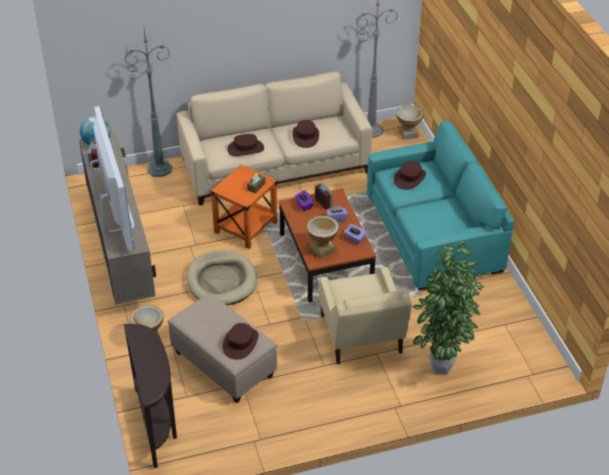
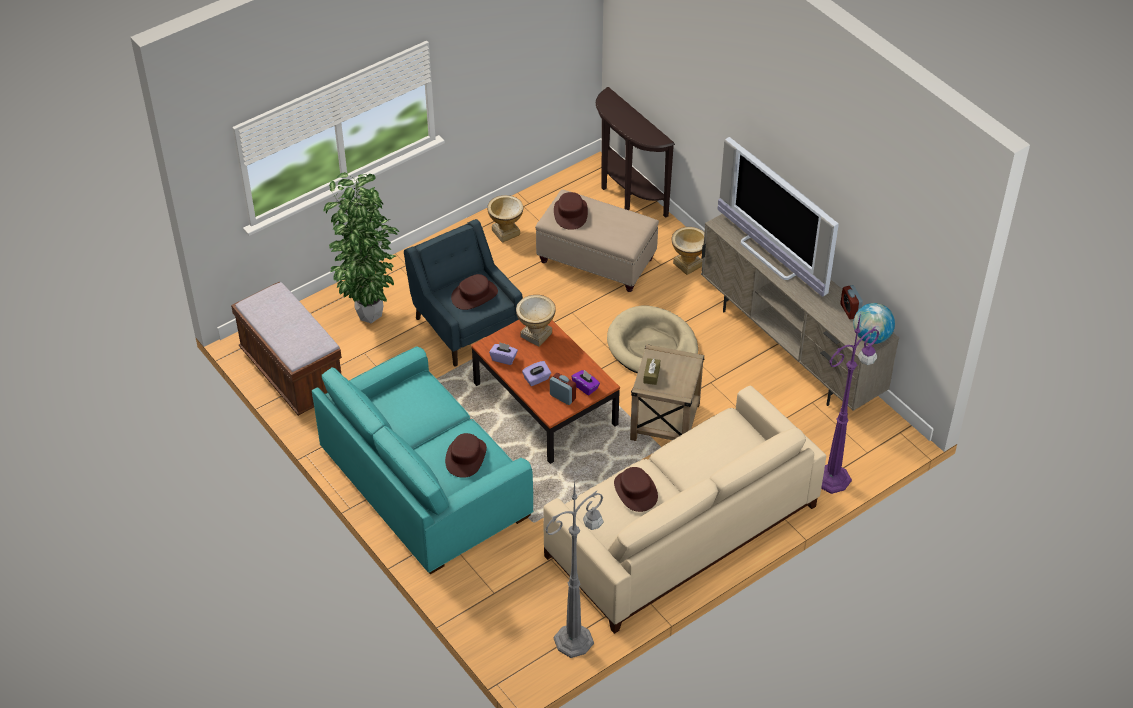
camera: 160 degrees right, 5 degrees up
green floor lamp [125,29,172,177] -> purple floor lamp [821,313,879,494]
orange side table [211,165,278,249] -> beige side table [630,344,704,441]
brown hat [227,134,264,156] -> brown hat moved to [451,274,498,310]
beige armchair [319,267,412,364] -> blue armchair [404,219,523,366]
vase [396,105,424,140] -> vase moved to [487,195,523,243]
none -> brown bench [231,282,342,416]

